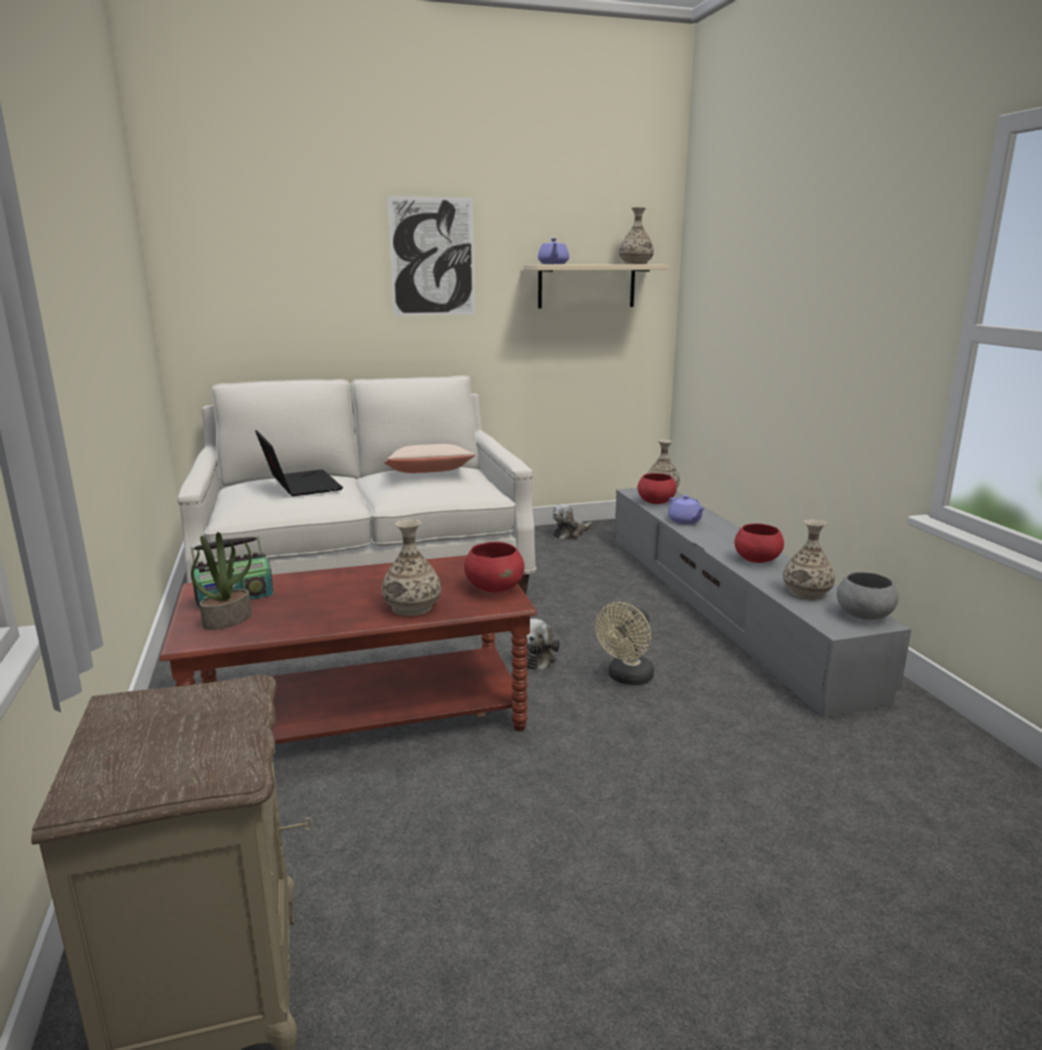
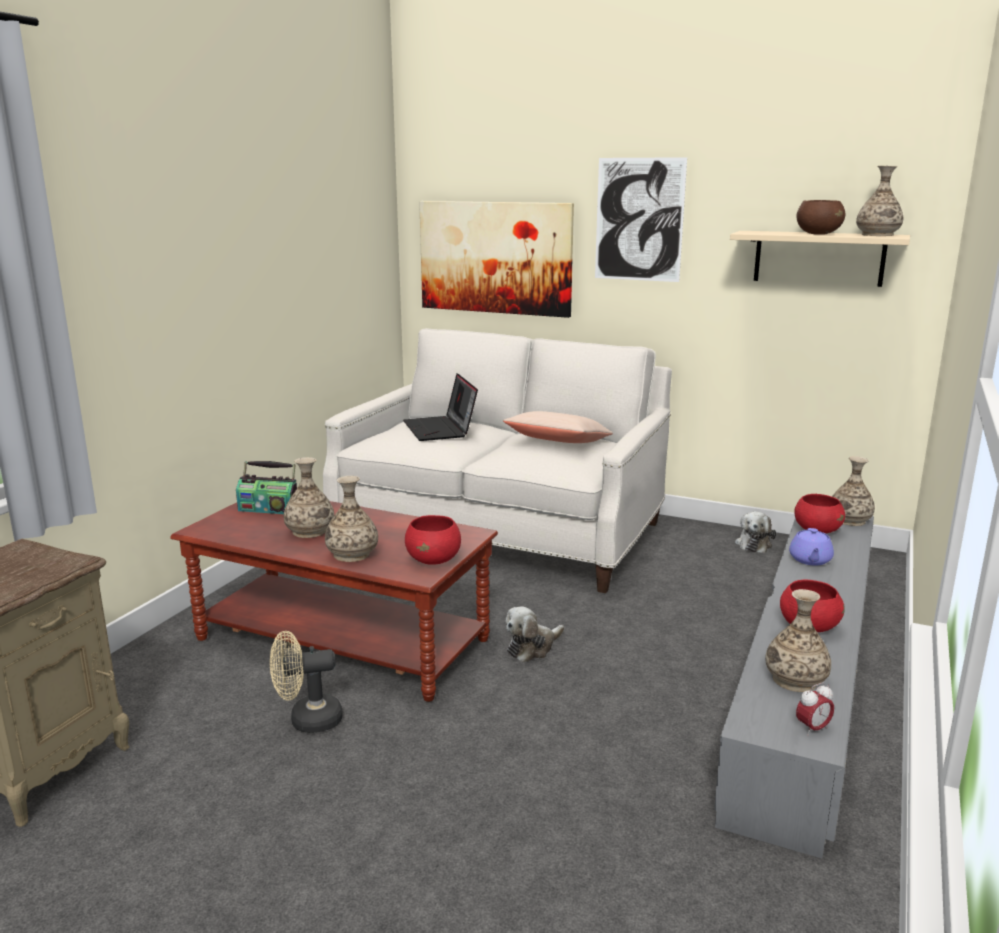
camera: 40 degrees right, 0 degrees up
potted plant [191,532,252,630] -> none
laptop [255,430,343,496] -> laptop turned 150 degrees clockwise [403,373,478,441]
purple teapot [538,238,569,264] -> none
plush toy [552,504,592,540] -> plush toy turned 75 degrees counterclockwise [735,511,776,553]
beige fan [595,602,654,685] -> beige fan moved to [270,631,343,733]
grey bowl [837,572,899,620] -> alarm clock [796,682,834,736]
none -> vase [284,457,334,538]
none -> picture [419,201,574,318]
none -> brown bowl [796,200,845,235]

